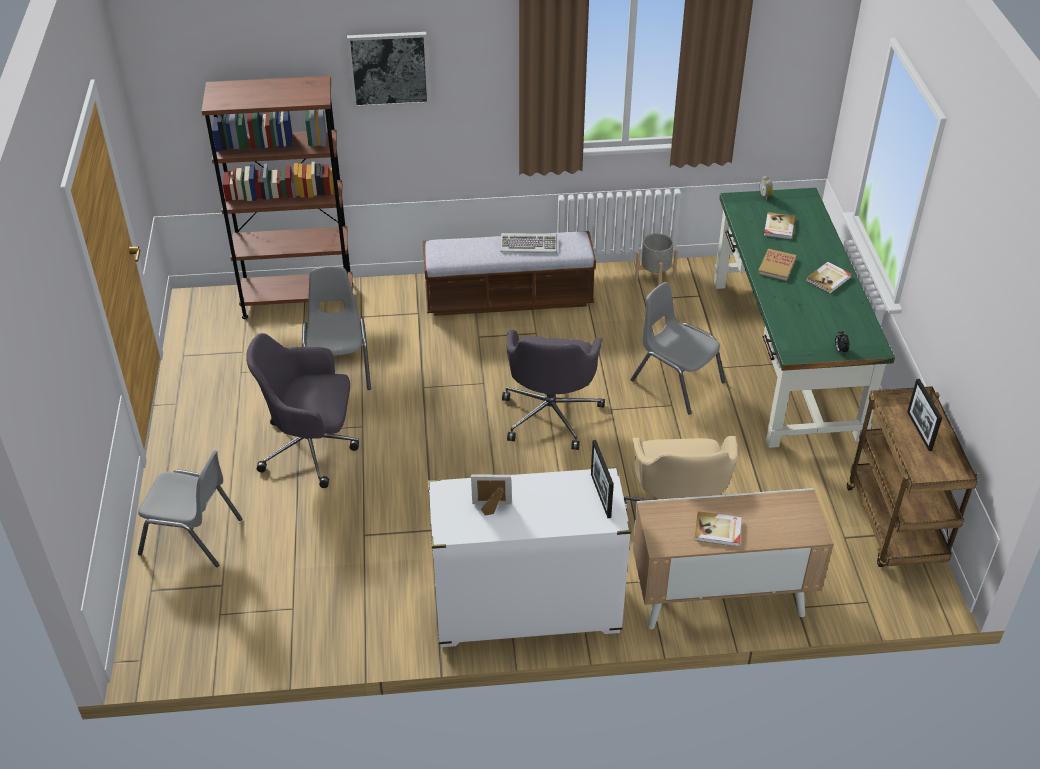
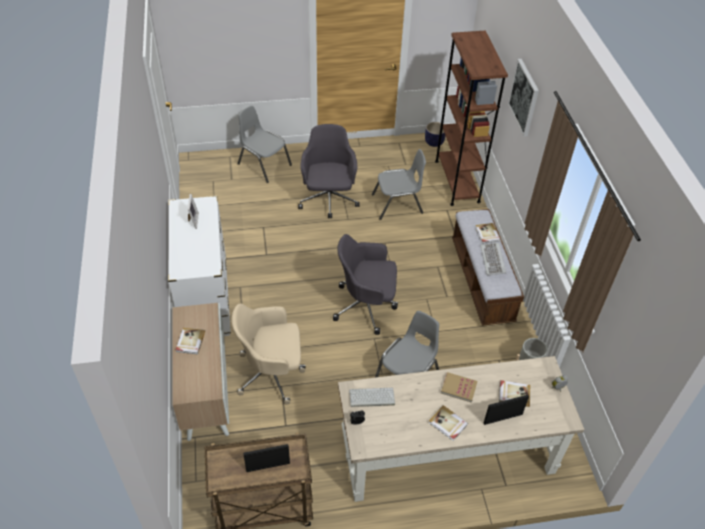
camera: 85 degrees right, 5 degrees up
grey chair [138,450,242,567] -> grey chair turned 120 degrees clockwise [237,106,292,183]
picture frame [591,440,614,518] -> picture frame moved to [484,395,529,425]
green desk [714,188,895,448] -> beige desk [338,356,585,502]
none -> keyboard [349,388,395,407]
none -> planter [425,122,446,147]
none -> book [475,223,501,244]

